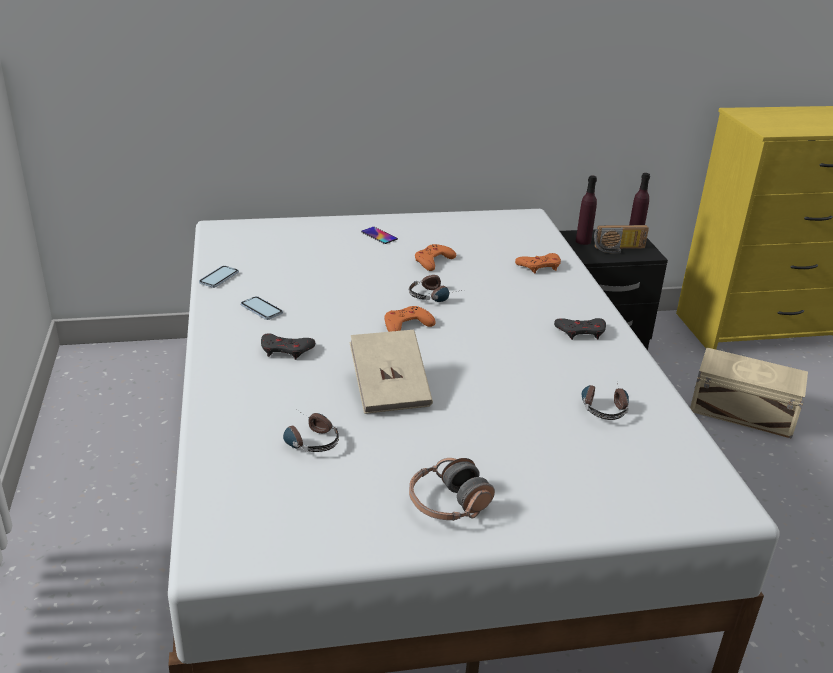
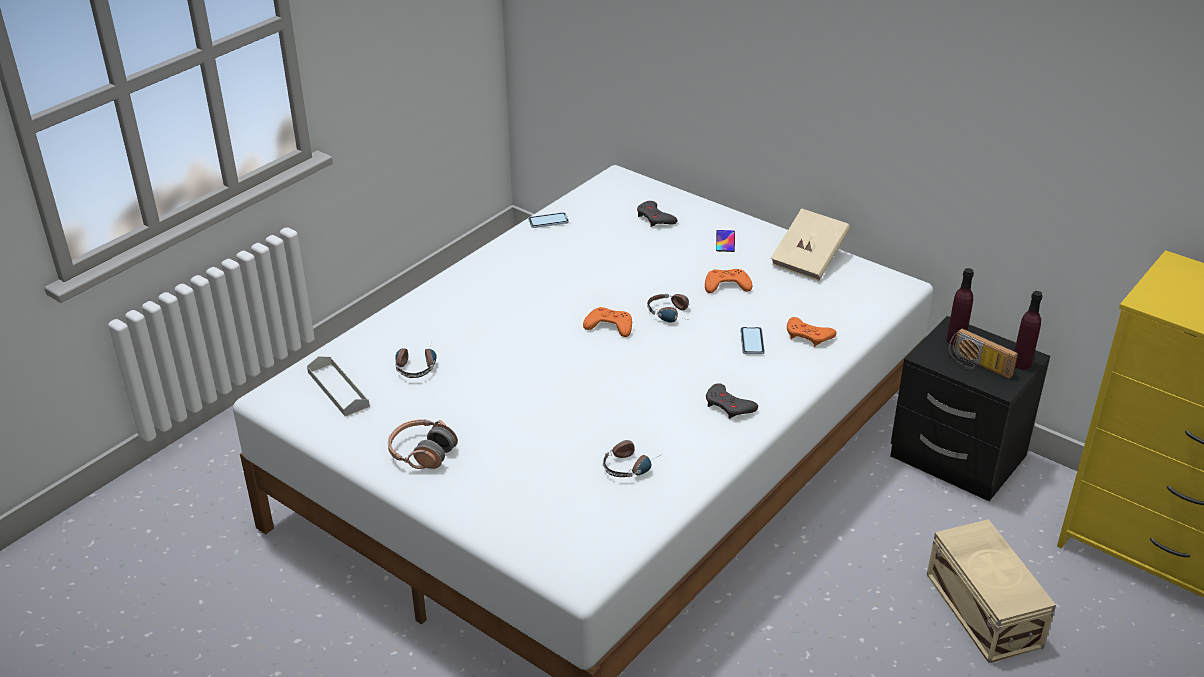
camera: 50 degrees right, 5 degrees up
phone [241,296,283,320] -> phone moved to [740,327,765,355]
grey game controller [261,333,315,360] -> grey game controller moved to [637,201,677,227]
beige book [350,330,433,414] -> beige book moved to [771,208,850,281]
none -> grey tray [307,356,370,416]

